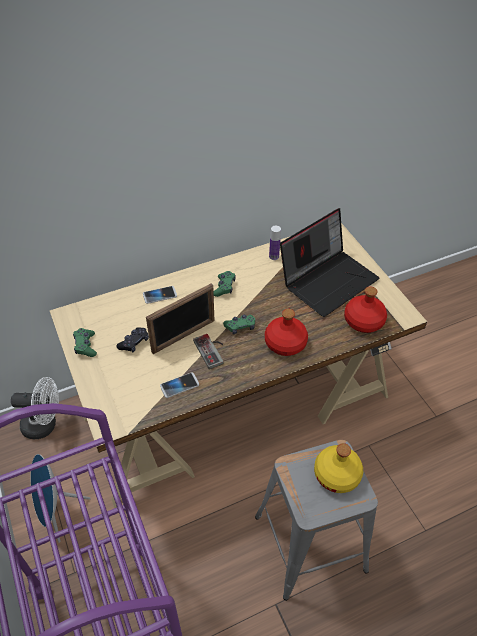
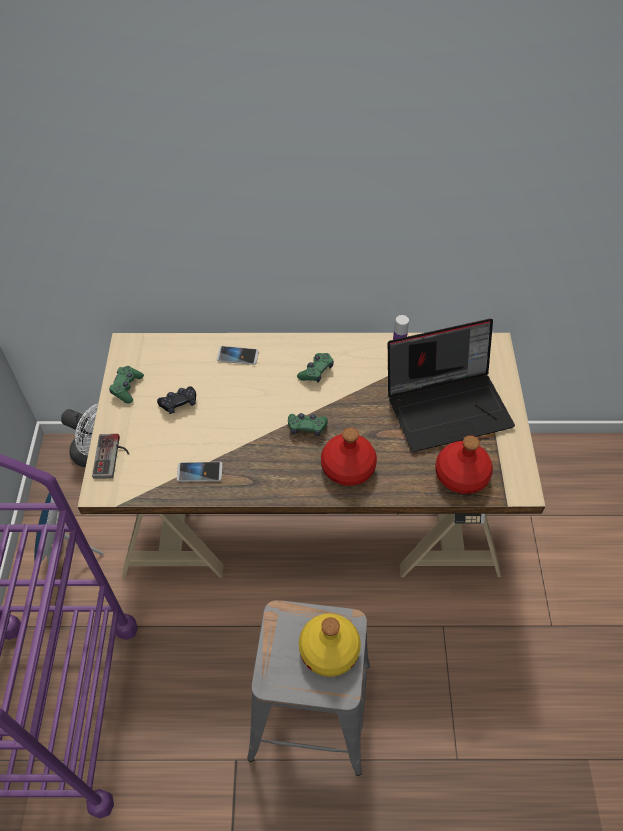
camera: 25 degrees right, 5 degrees up
picture frame [146,283,214,354] -> none
game controller [193,334,223,369] -> game controller moved to [92,434,129,479]

